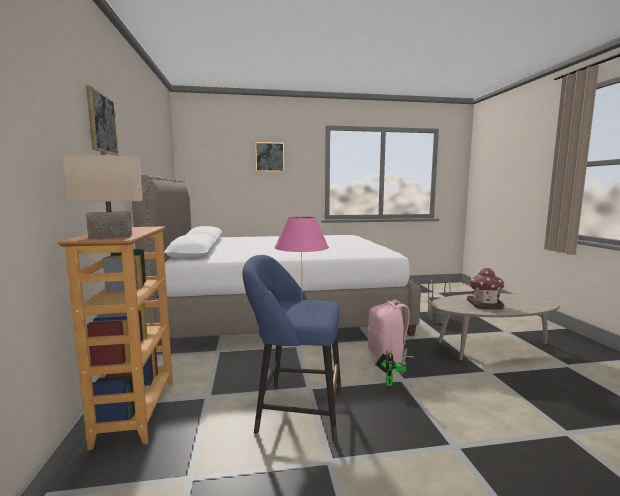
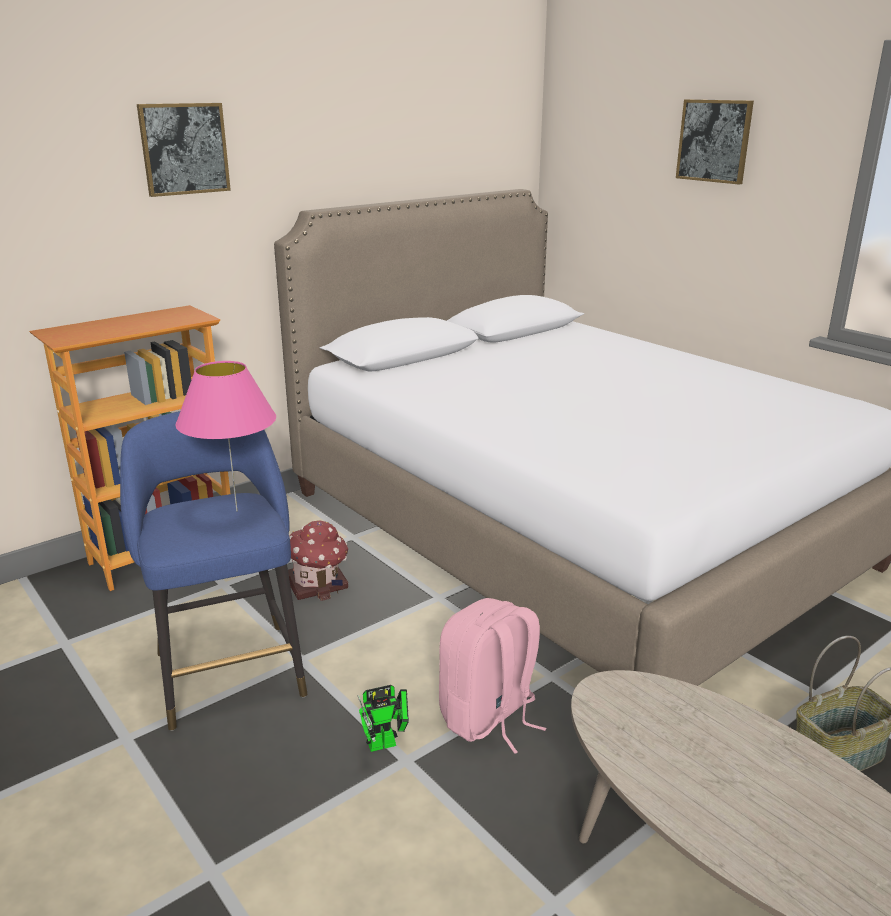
camera: 60 degrees right, 15 degrees up
beige table lamp [62,150,143,239] -> none
toy house [467,268,505,309] -> toy house moved to [288,520,348,601]

